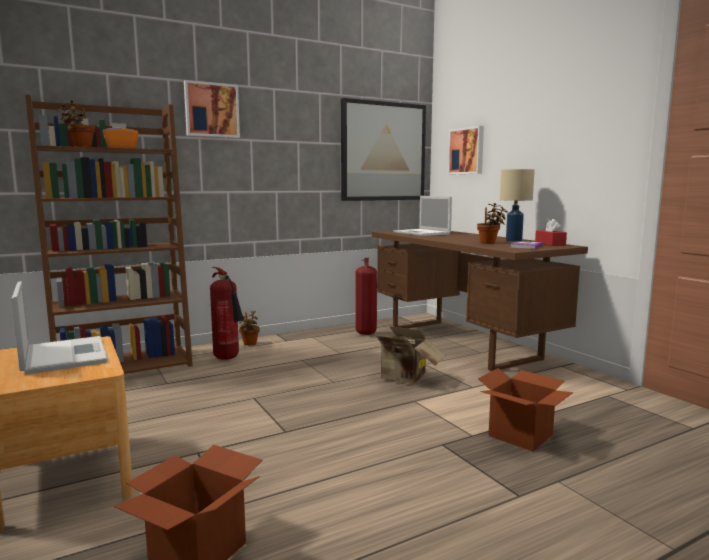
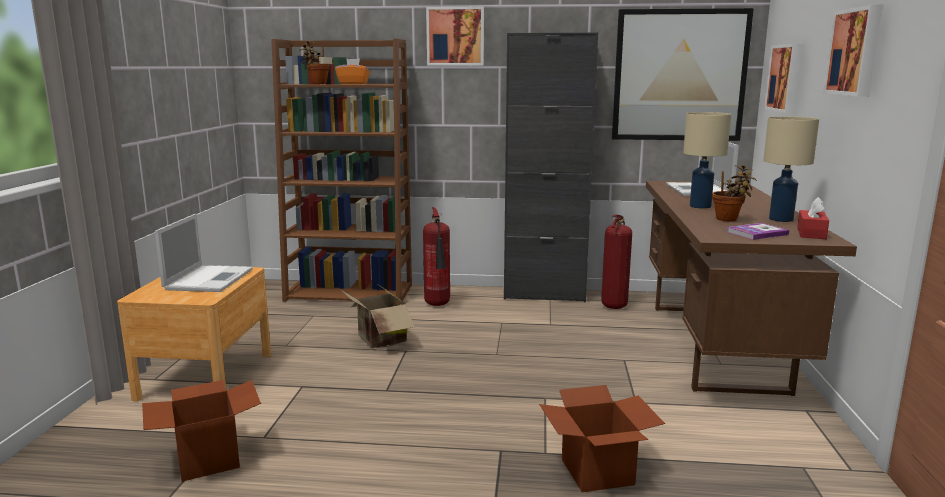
camera: 35 degrees right, 5 degrees up
potted plant [239,311,260,345] -> none
cardboard box [366,326,445,384] -> cardboard box moved to [340,283,415,348]
none -> black cabinet [504,32,598,302]
none -> beige table lamp [683,112,731,209]
none -> picture [823,5,883,97]

